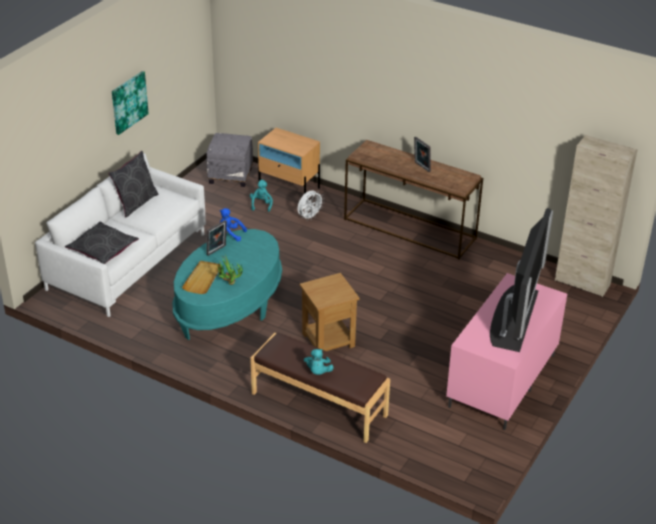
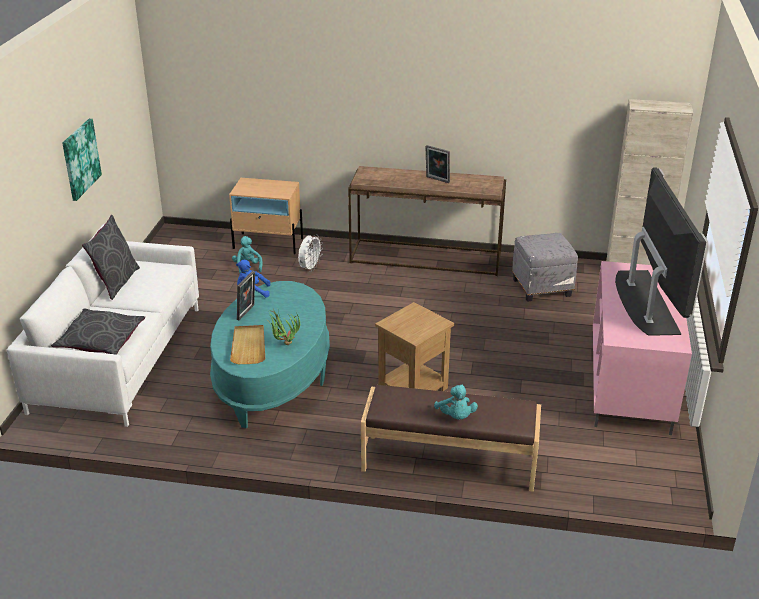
camera: 20 degrees left, 5 degrees down
grey ottoman [206,133,253,187] -> grey ottoman moved to [512,233,578,302]

